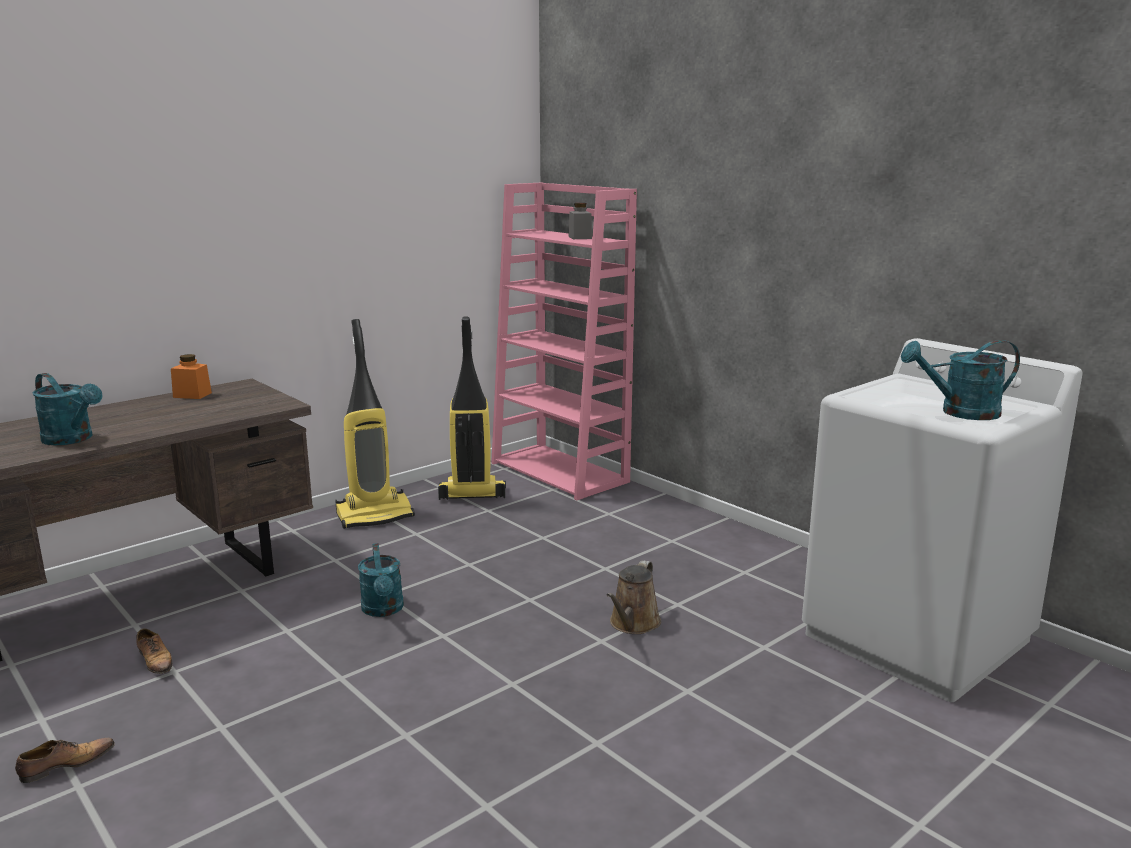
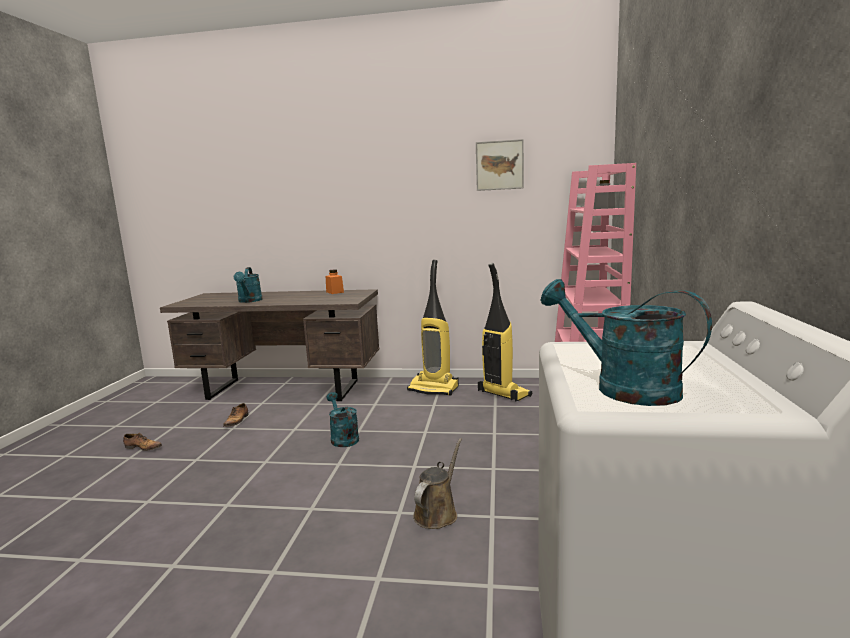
camera: 50 degrees right, 5 degrees down
turquoise watering can [358,543,404,617] -> turquoise watering can turned 120 degrees clockwise [326,392,359,447]
brown watering can [607,560,661,634] -> brown watering can turned 135 degrees clockwise [413,438,462,529]
none -> picture [476,139,524,191]

